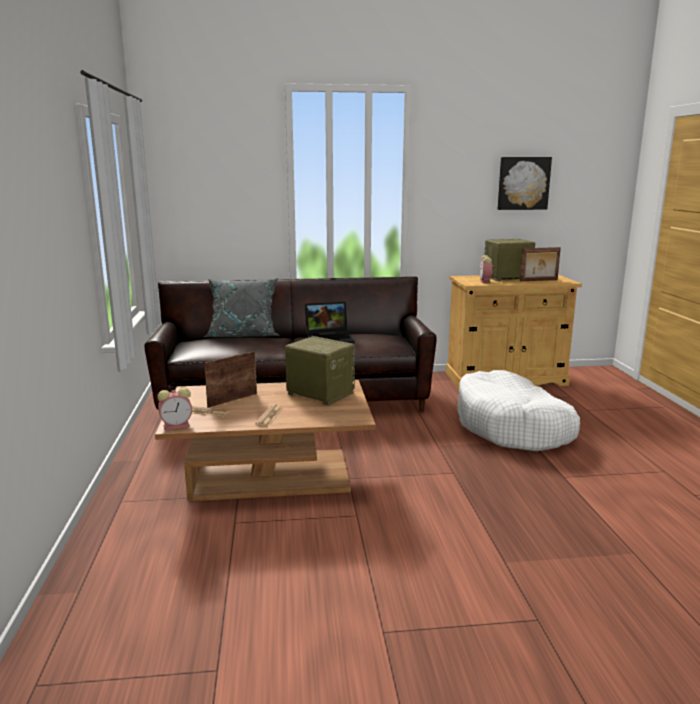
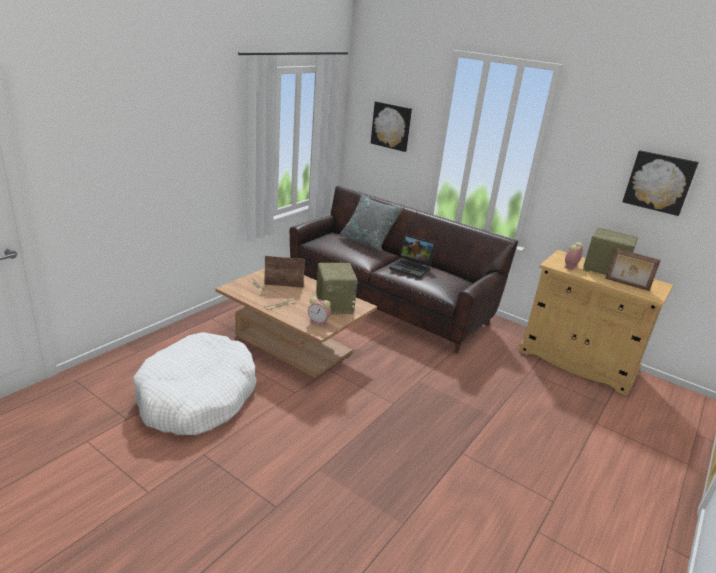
camera: 40 degrees right, 10 degrees up
alarm clock [157,388,192,430] -> alarm clock moved to [308,297,331,327]
white dog bed [458,370,580,451] -> white dog bed moved to [133,332,257,435]
none -> picture [371,101,412,152]

